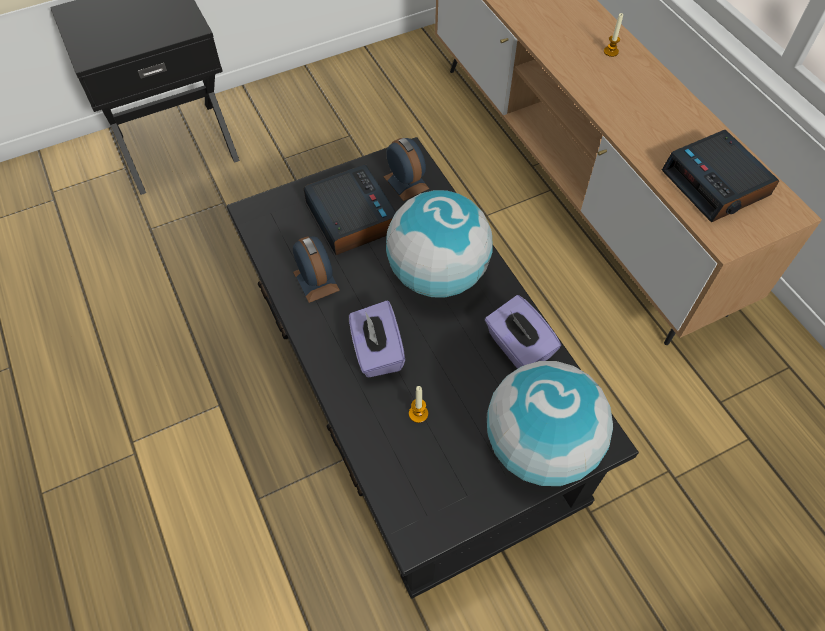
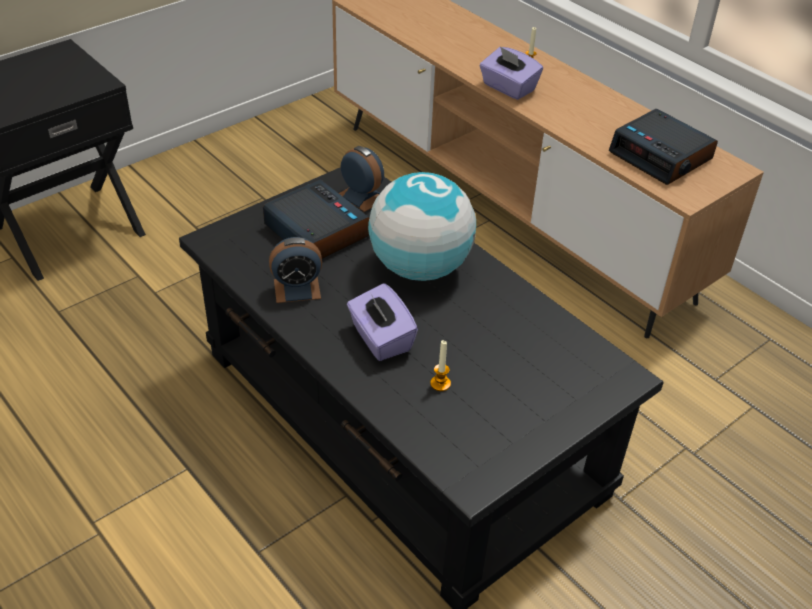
camera: 15 degrees left, 15 degrees down
alarm clock [293,236,340,303] -> alarm clock turned 120 degrees clockwise [269,237,322,303]
purple tissue box [485,295,561,369] -> purple tissue box moved to [480,46,543,100]
globe [487,361,613,486] -> none

